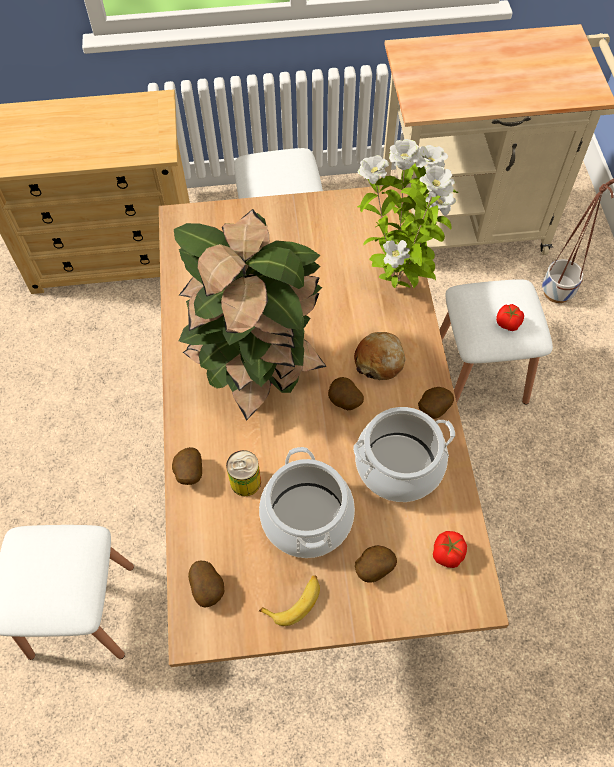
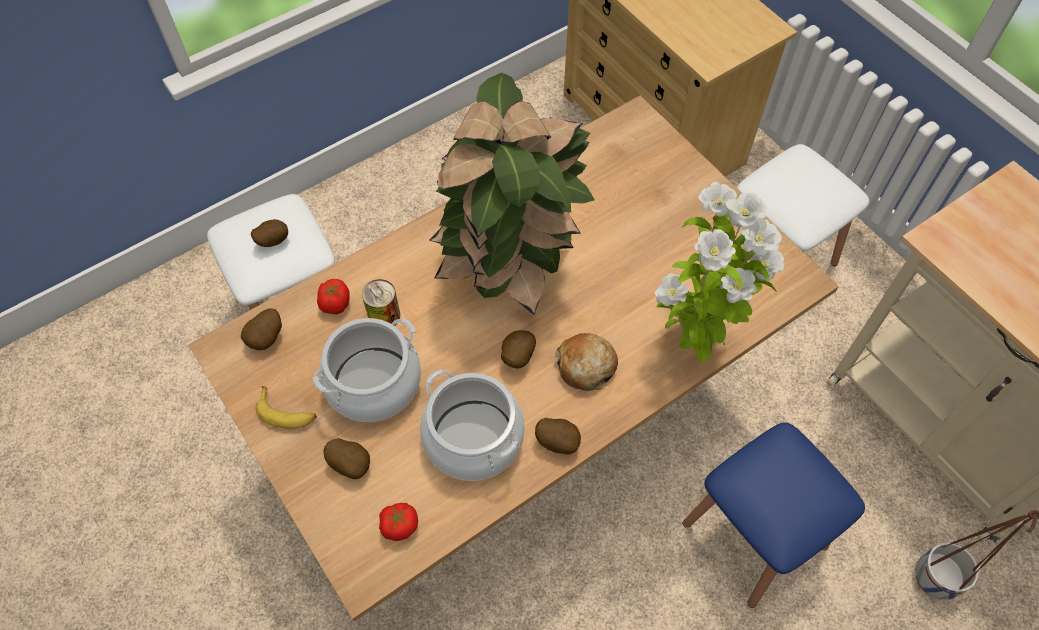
camera: 60 degrees right, 0 degrees up
potato [172,447,202,485] -> potato moved to [251,219,288,247]
white stool [440,279,553,405] -> blue stool [683,422,865,608]
tomato [496,304,524,331] -> tomato moved to [317,279,350,314]

